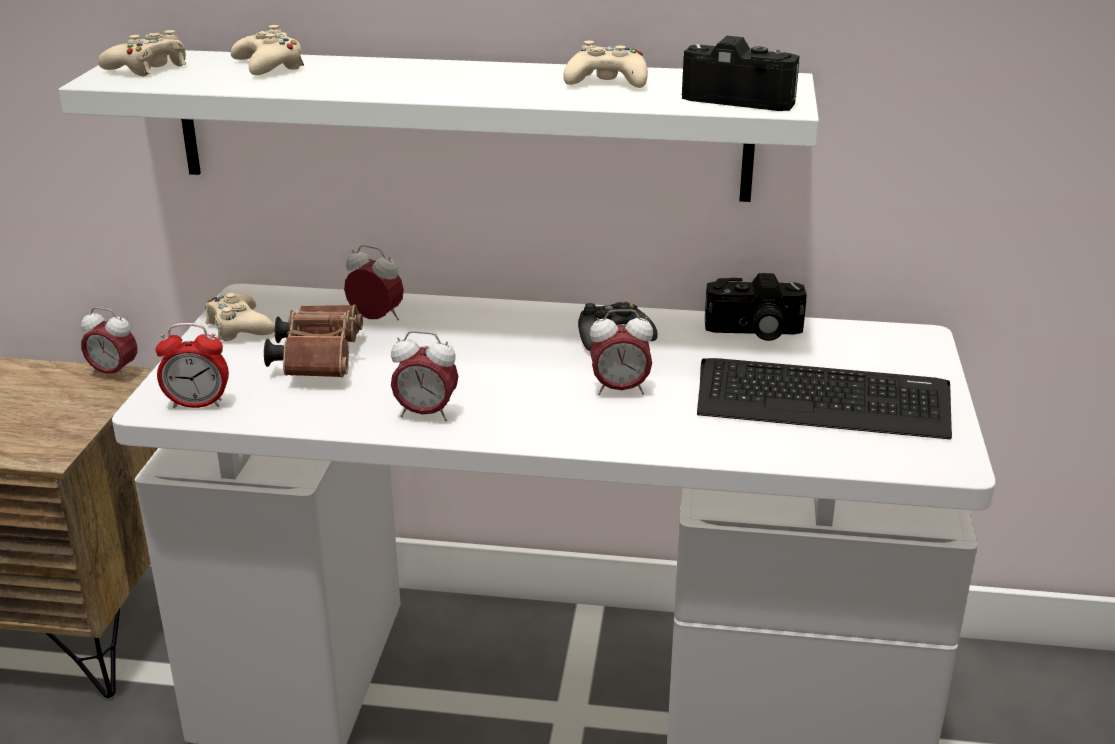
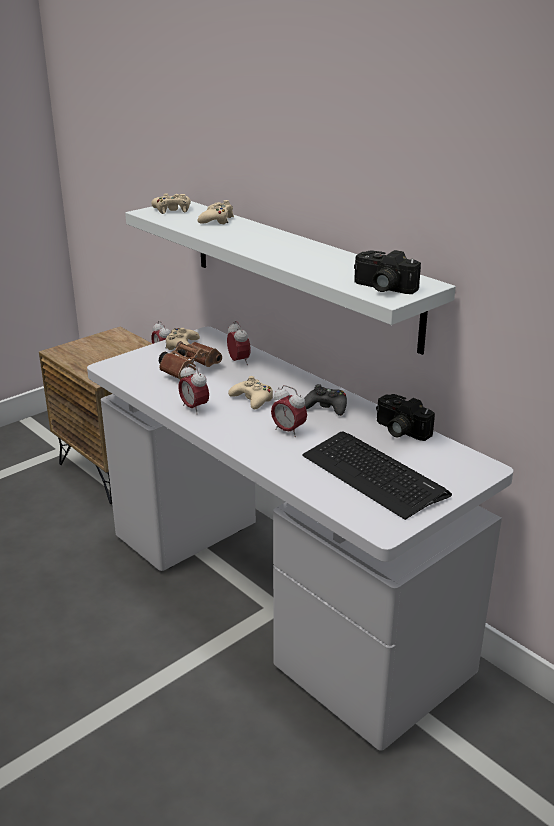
camera: 40 degrees right, 0 degrees up
alarm clock [155,323,229,408] -> none
beige game controller [563,41,648,88] -> beige game controller moved to [228,376,273,409]
camera [682,36,799,111] -> camera turned 150 degrees clockwise [354,250,421,294]

